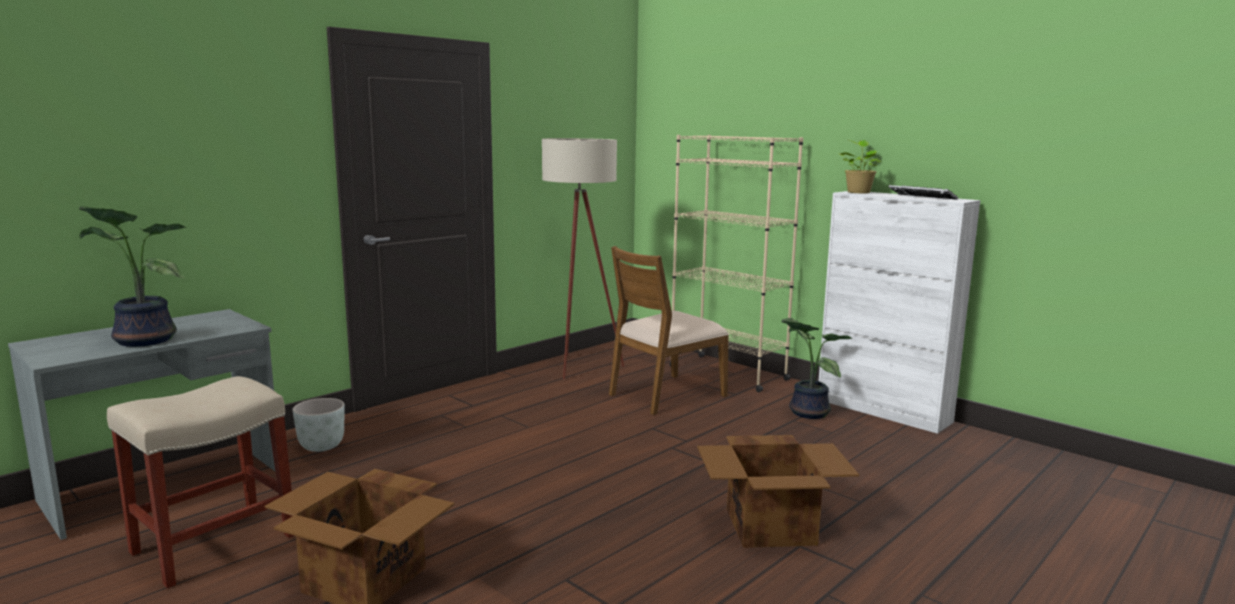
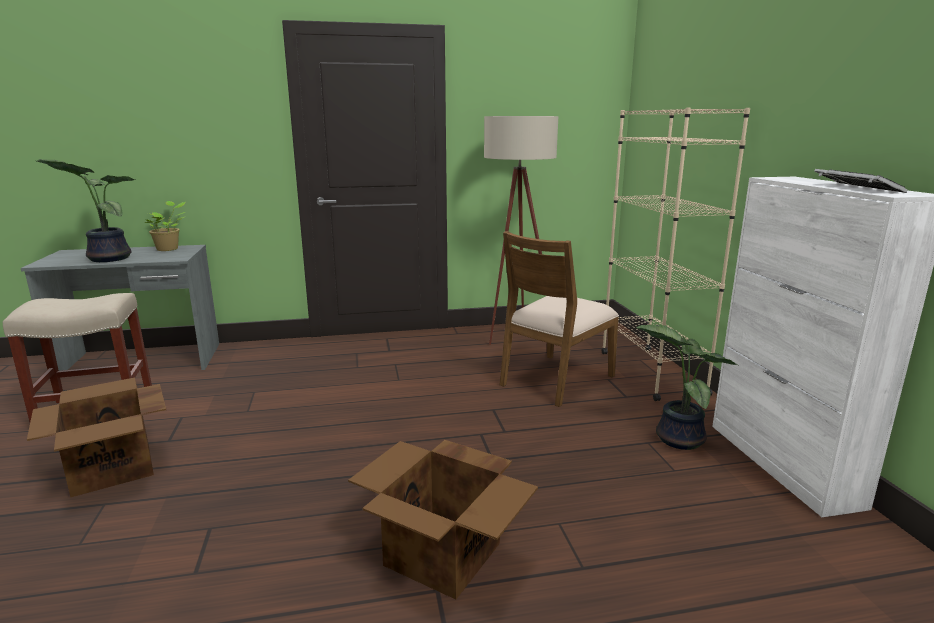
camera: 35 degrees right, 5 degrees up
grey planter [292,398,345,452] -> none
brown chair [609,246,729,415] -> brown chair turned 45 degrees counterclockwise [499,231,619,407]
potted plant [839,140,882,194] -> potted plant moved to [144,201,185,251]

